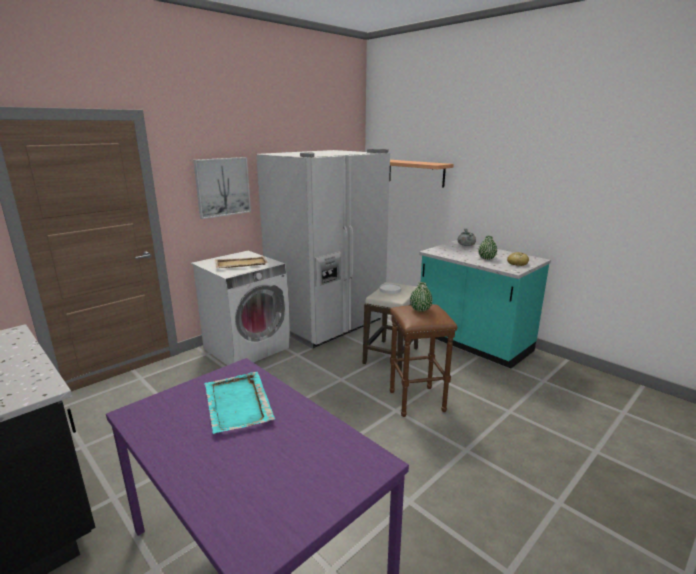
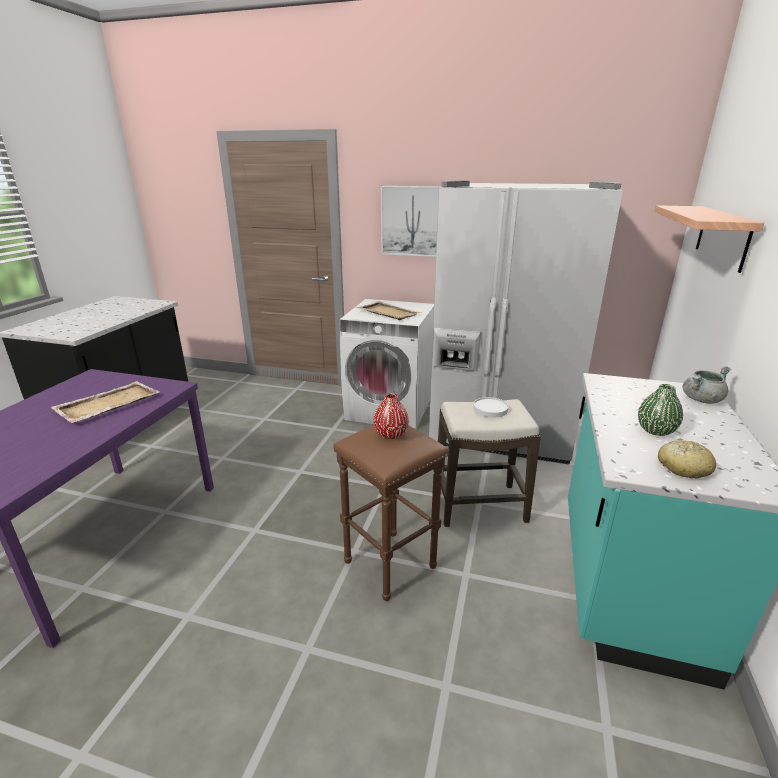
camera: 60 degrees right, 5 degrees up
turquoise tray [204,372,275,434] -> beige tray [50,381,160,423]
green vase [410,282,433,312] -> red vase [374,393,409,439]

